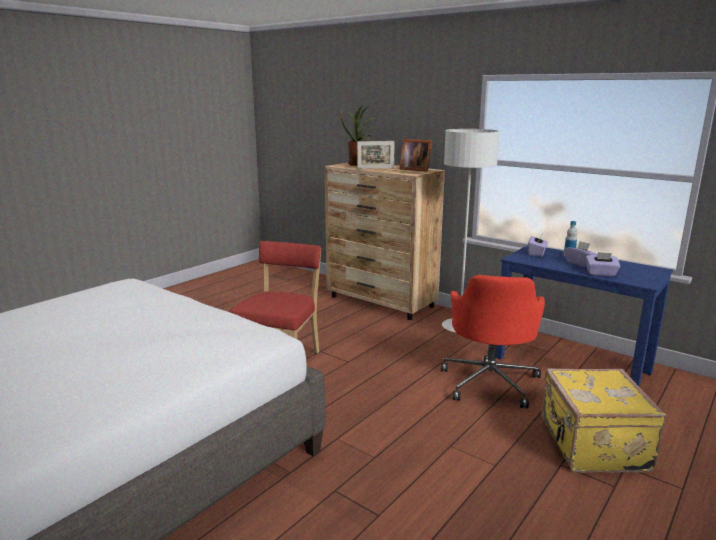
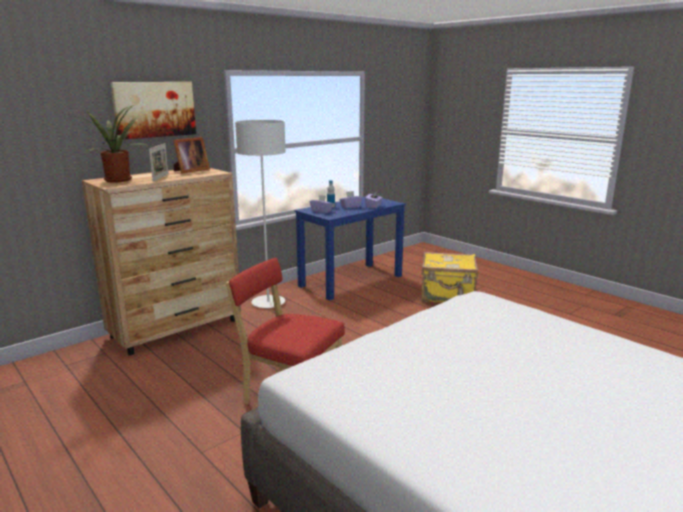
camera: 80 degrees left, 0 degrees up
red office chair [441,275,545,409] -> none
none -> picture [111,82,196,139]

